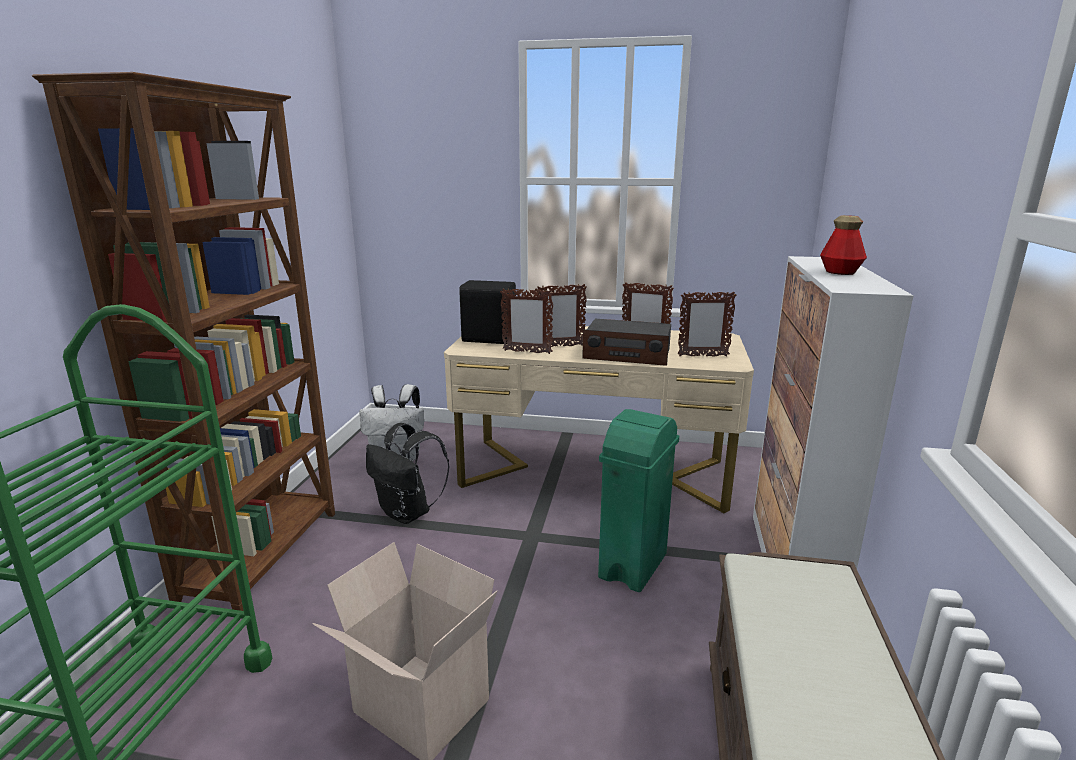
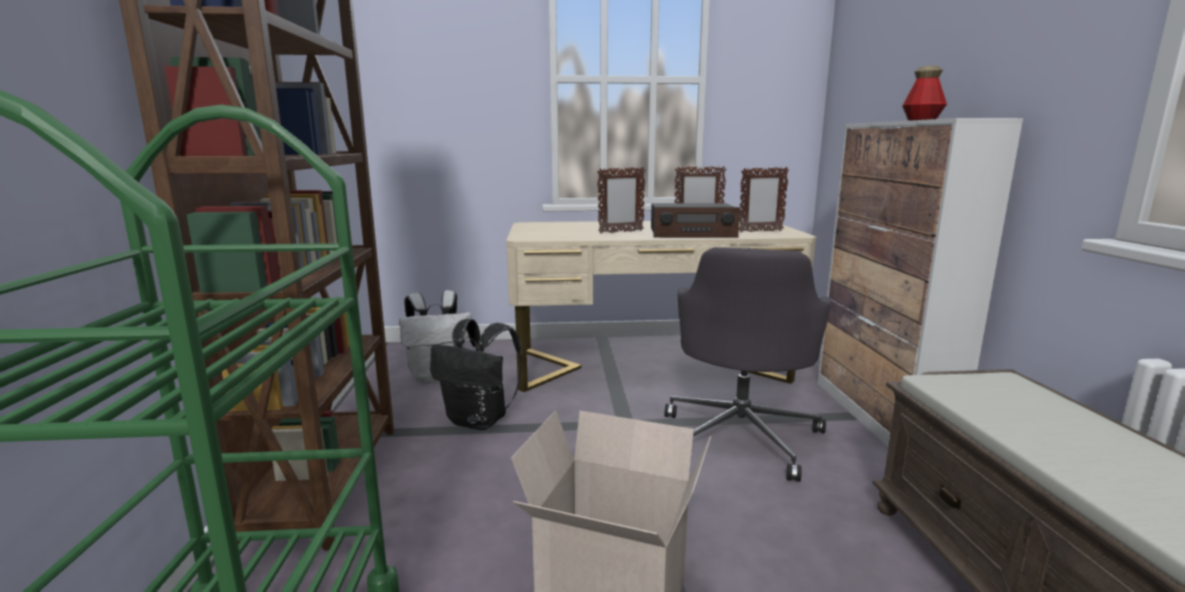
camera: 15 degrees left, 5 degrees down
black speaker [459,280,516,344] -> none
picture frame [500,288,553,354] -> none
green trash can [598,409,679,592] -> grey office chair [665,247,831,482]

